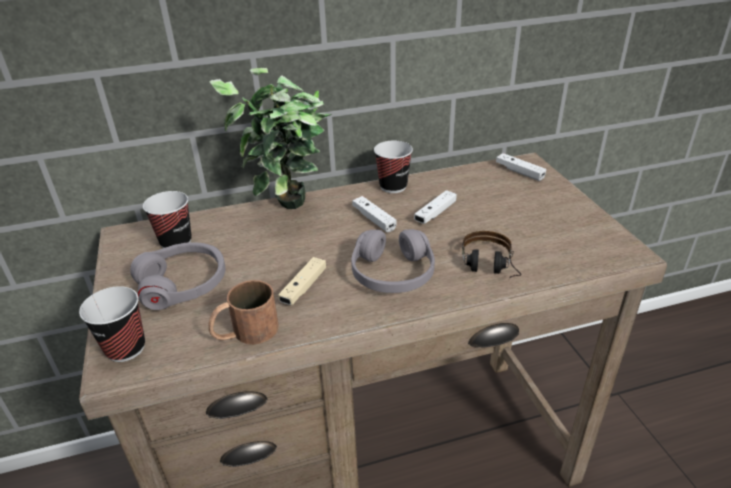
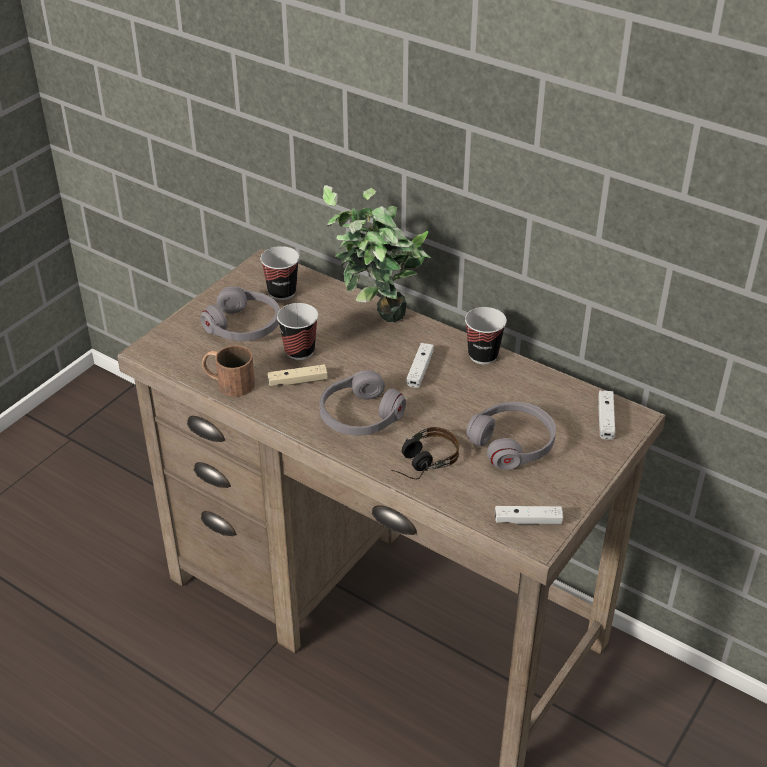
camera: 50 degrees right, 5 degrees up
cup [79,286,145,362] -> cup moved to [277,303,318,360]
white game controller [414,190,457,224] -> white game controller moved to [495,506,563,524]
none -> grey headphones [466,402,556,470]

